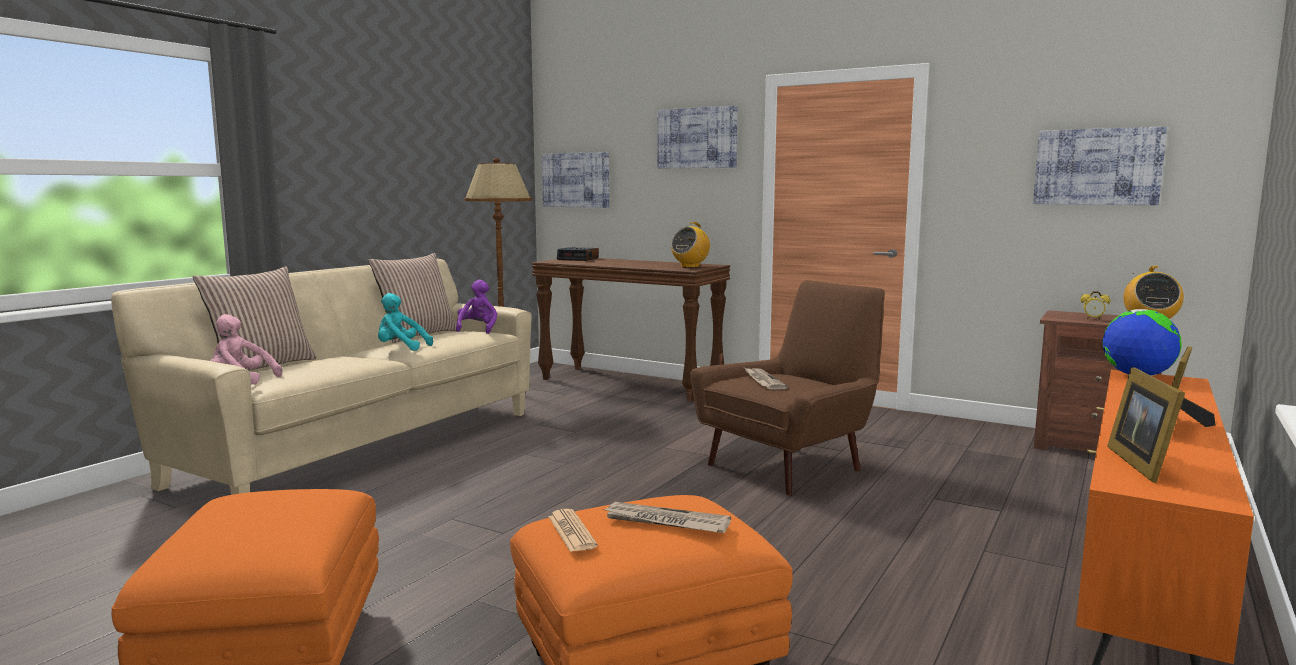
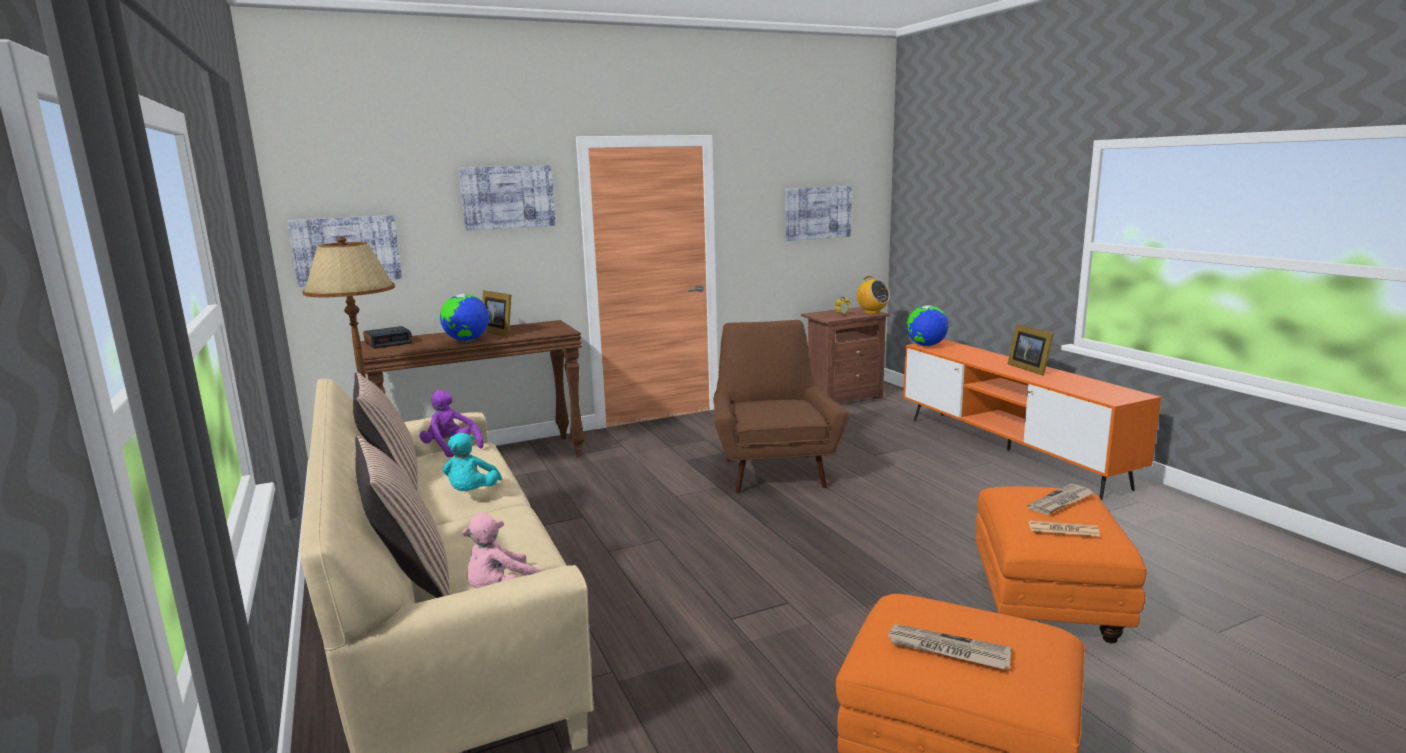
camera: 55 degrees left, 5 degrees up
turquoise plush toy [378,293,433,351] -> turquoise plush toy turned 45 degrees counterclockwise [443,433,502,491]
radio [671,222,710,268] -> none
newspaper [745,368,788,389] -> newspaper moved to [887,624,1011,669]
picture frame [1107,367,1185,483] -> picture frame moved to [482,291,511,336]
none -> globe [440,294,489,341]

